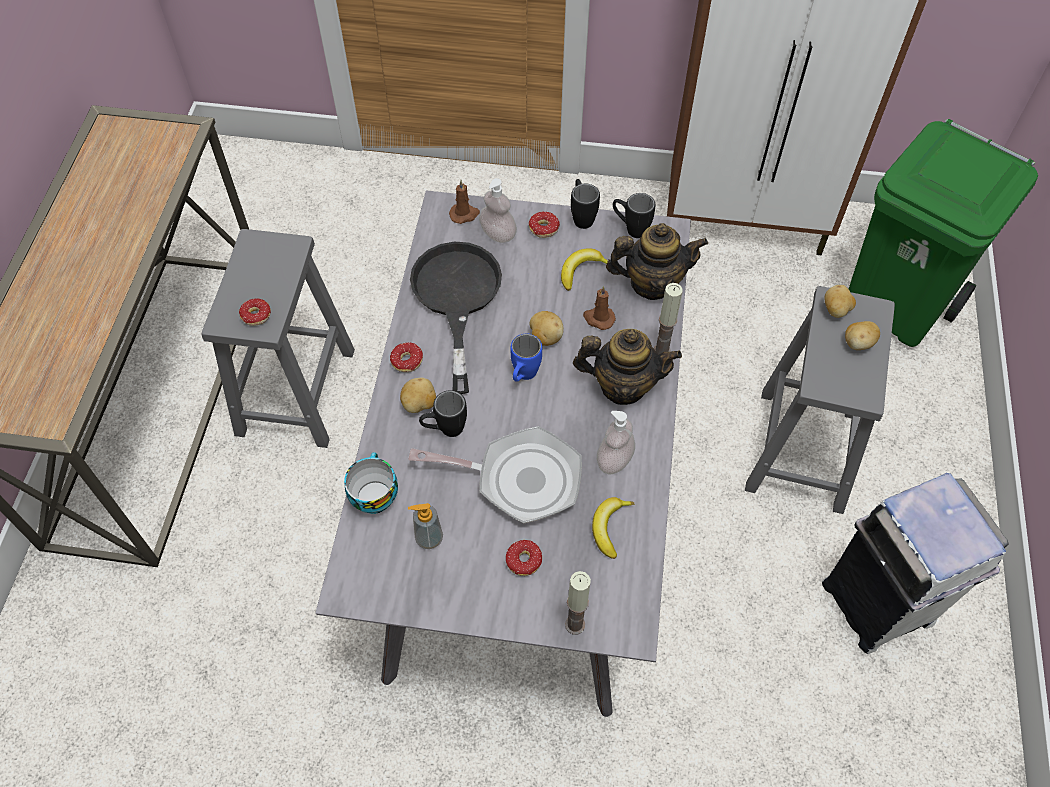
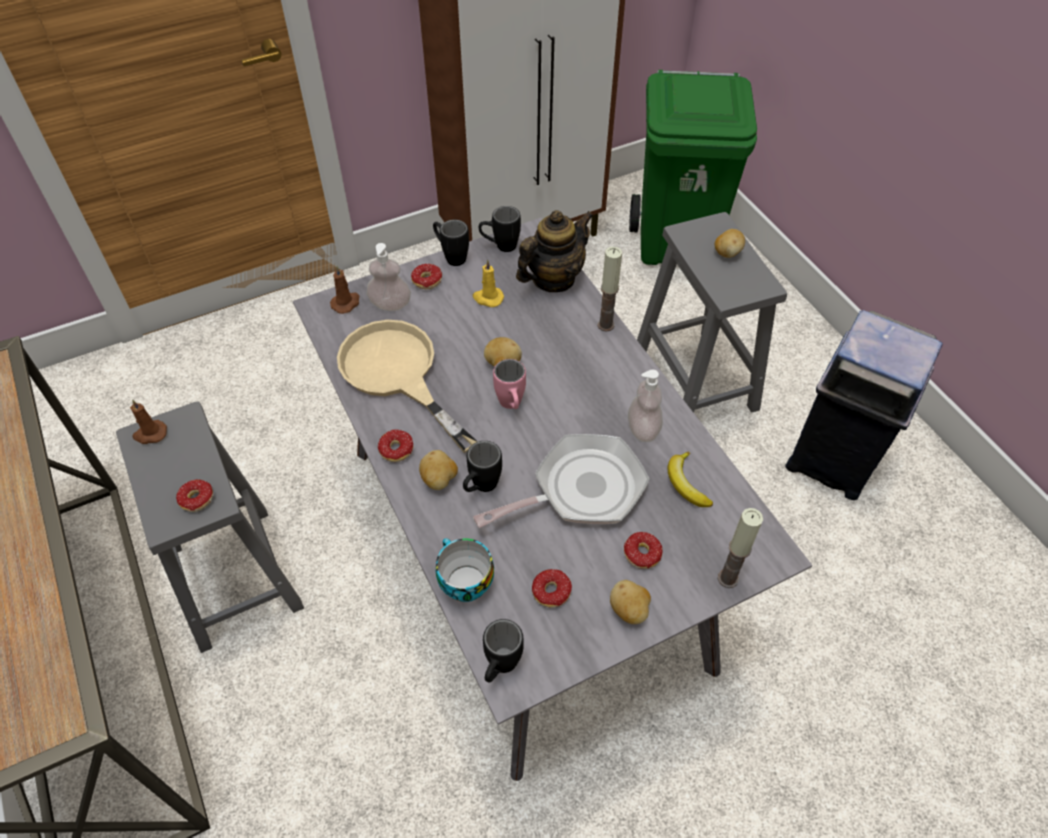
camera: 35 degrees left, 5 degrees down
soap dispenser [408,503,443,549] -> donut [512,569,572,608]
black frying pan [410,242,502,394] -> beige frying pan [337,320,478,453]
blue mug [511,334,542,382] -> pink mug [493,359,526,409]
banana [561,248,608,291] -> yellow candle [473,260,504,307]
teapot [573,329,682,405] -> none
brown candle [583,286,616,330] -> brown candle moved to [130,400,167,444]
white trash can [822,473,1009,654] -> blue trash can [785,310,943,500]
potato [824,285,856,318] -> potato moved to [610,580,651,624]
none -> black mug [483,619,524,683]

